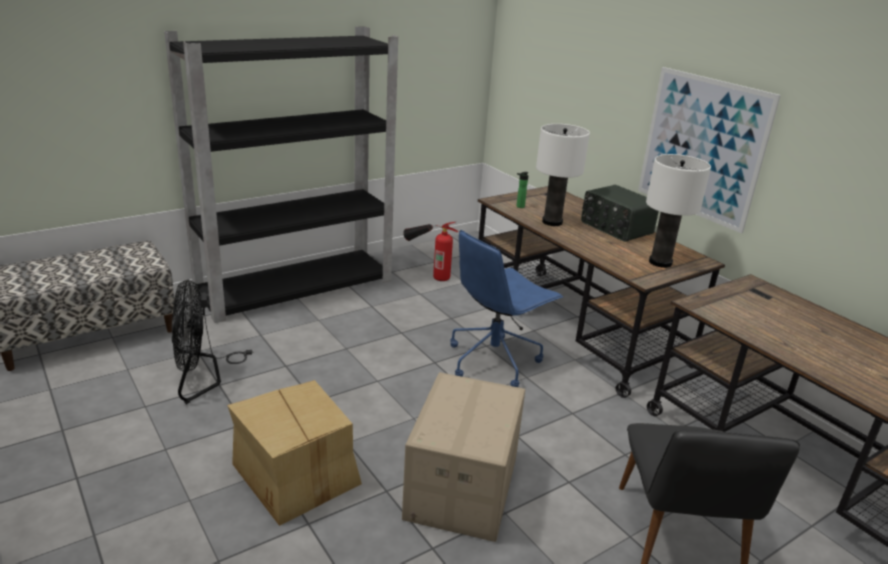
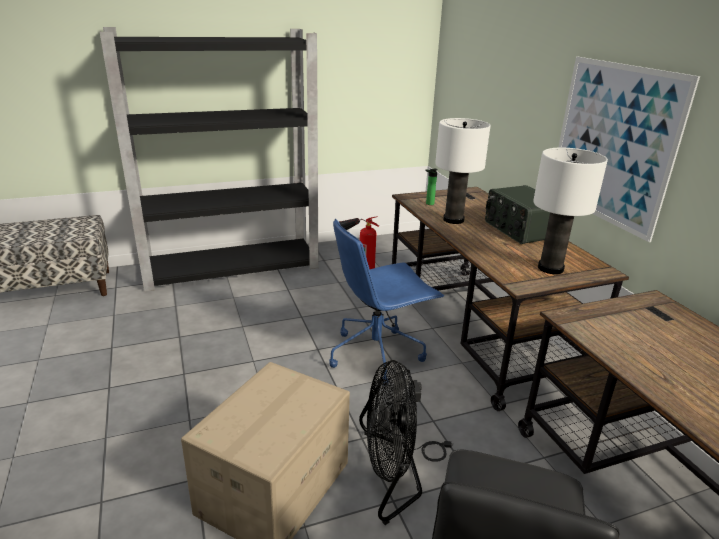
camera: 15 degrees right, 0 degrees up
black fan [172,280,253,405] -> black fan moved to [359,360,454,525]
cardboard box [227,380,362,526] -> none

